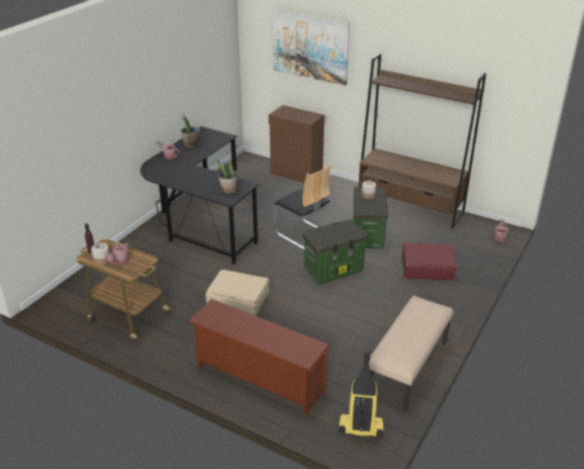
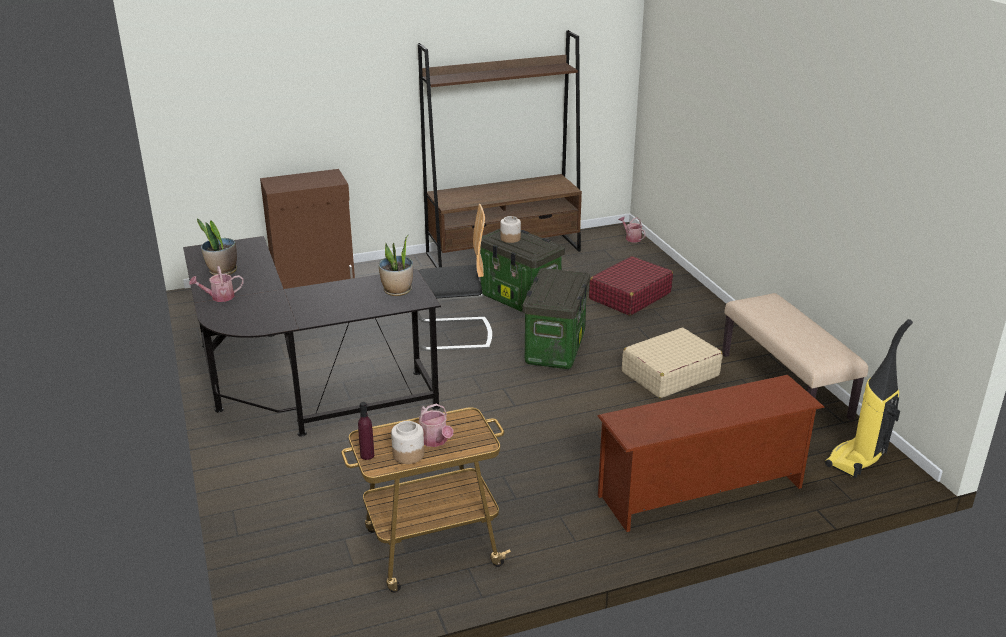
camera: 50 degrees left, 5 degrees down
beige suitcase [206,269,269,316] -> beige suitcase moved to [622,328,723,398]
picture [273,9,350,86] -> none

